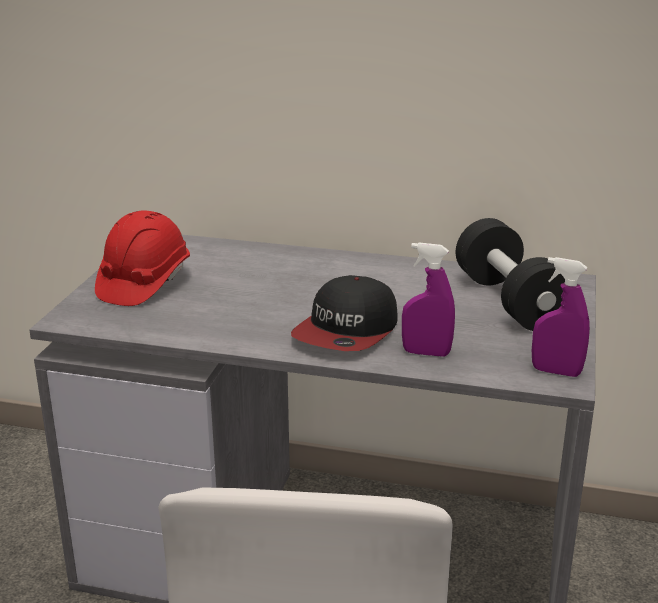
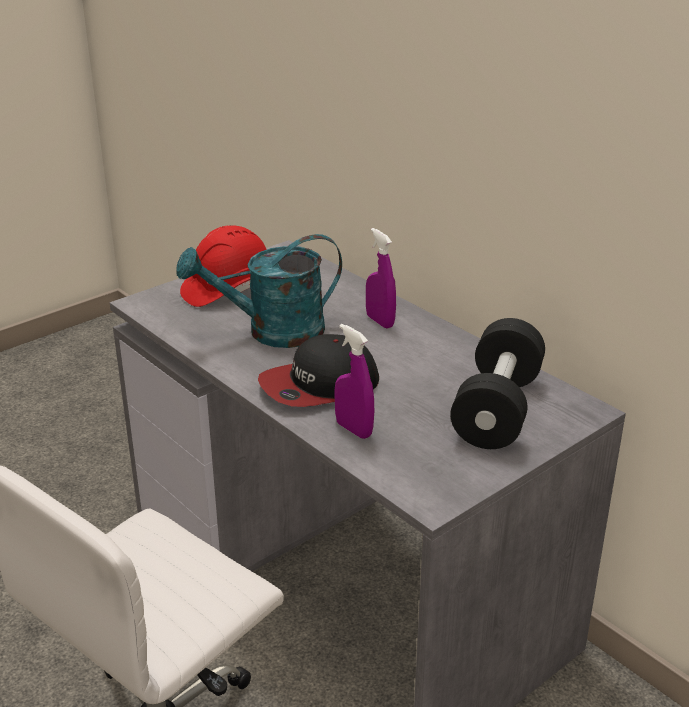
camera: 35 degrees right, 5 degrees up
purple spray bottle [532,257,590,377] -> purple spray bottle moved to [366,228,396,329]
none -> turquoise watering can [176,234,342,348]

